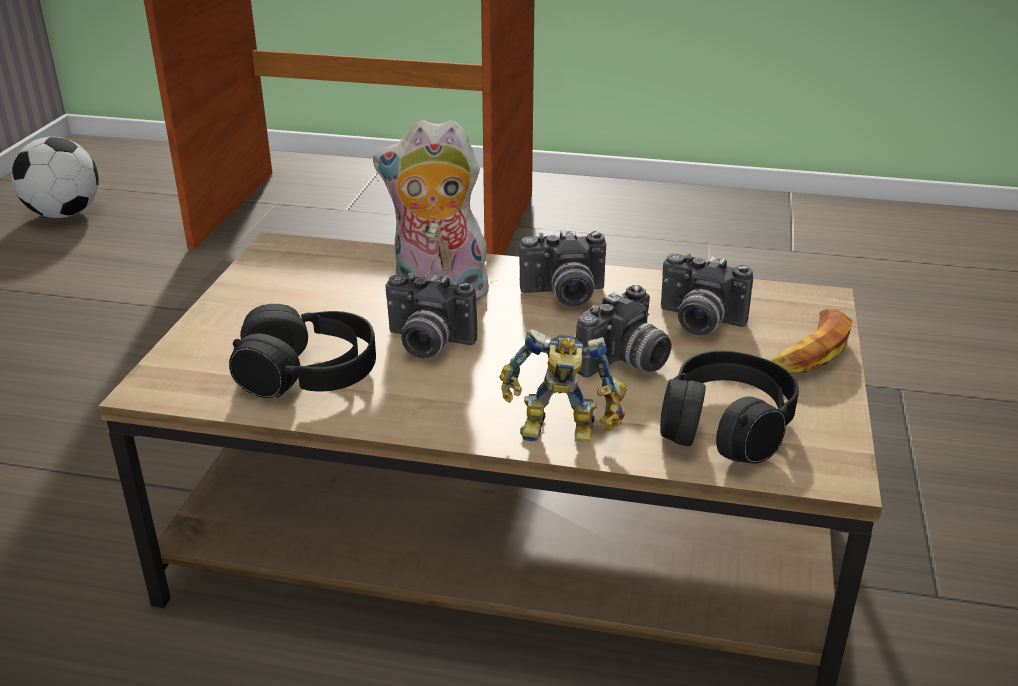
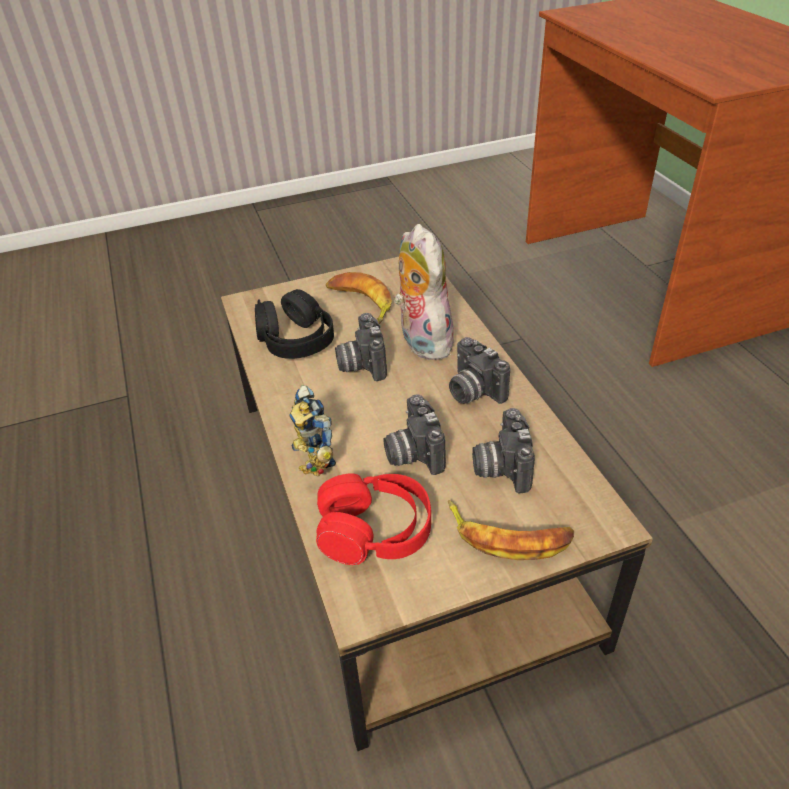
camera: 60 degrees right, 10 degrees up
football [11,137,99,218] -> none
camera [576,285,672,378] -> camera turned 60 degrees clockwise [383,394,446,475]
black headphones [660,351,799,464] -> red headphones [316,473,431,565]
none -> banana [326,272,392,324]

